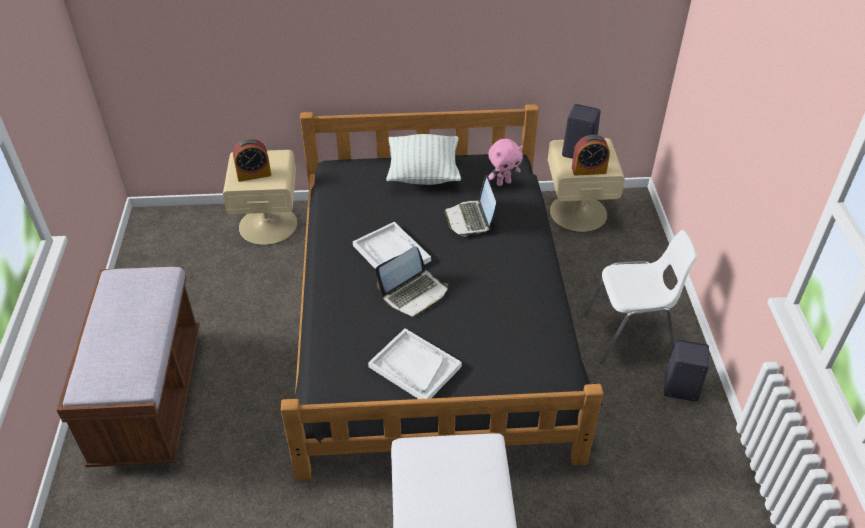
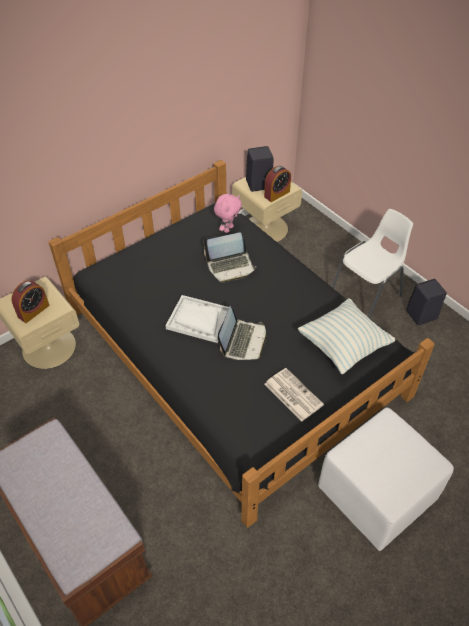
camera: 35 degrees left, 5 degrees up
white tray [368,328,462,399] -> newspaper [265,368,324,422]
pillow [386,134,461,185] -> pillow moved to [298,298,395,374]
laptop [444,174,496,237] -> laptop turned 60 degrees counterclockwise [204,232,256,283]

